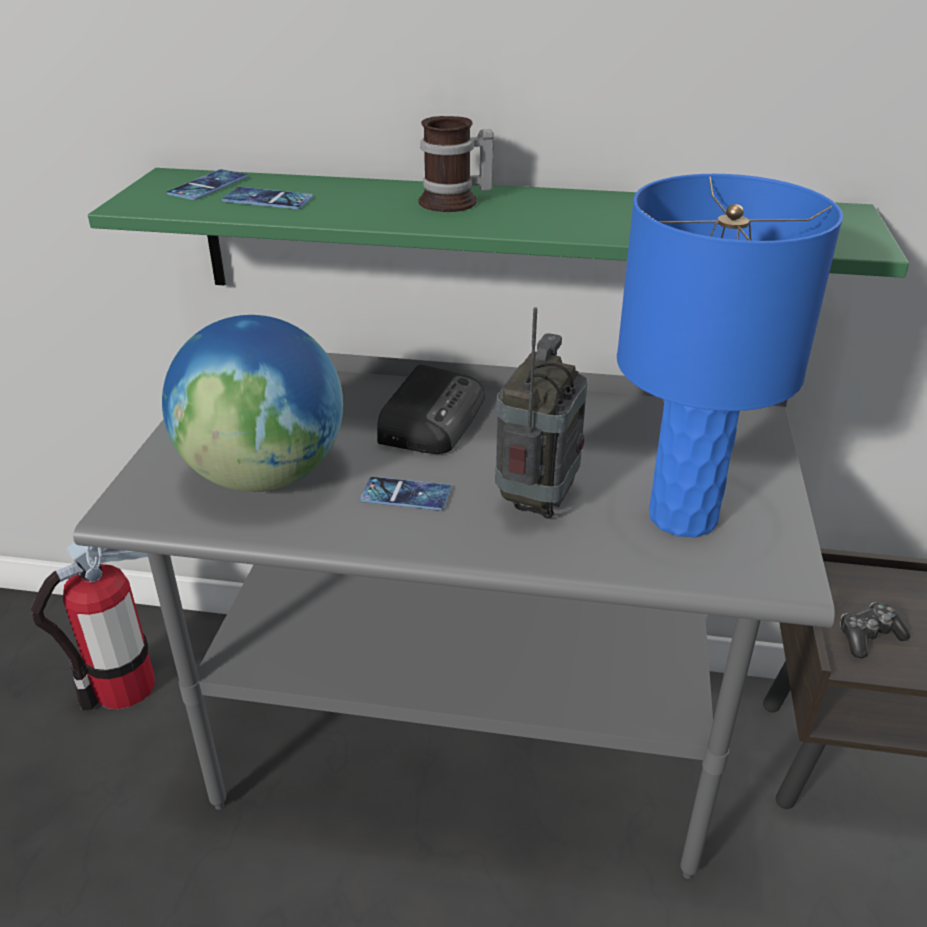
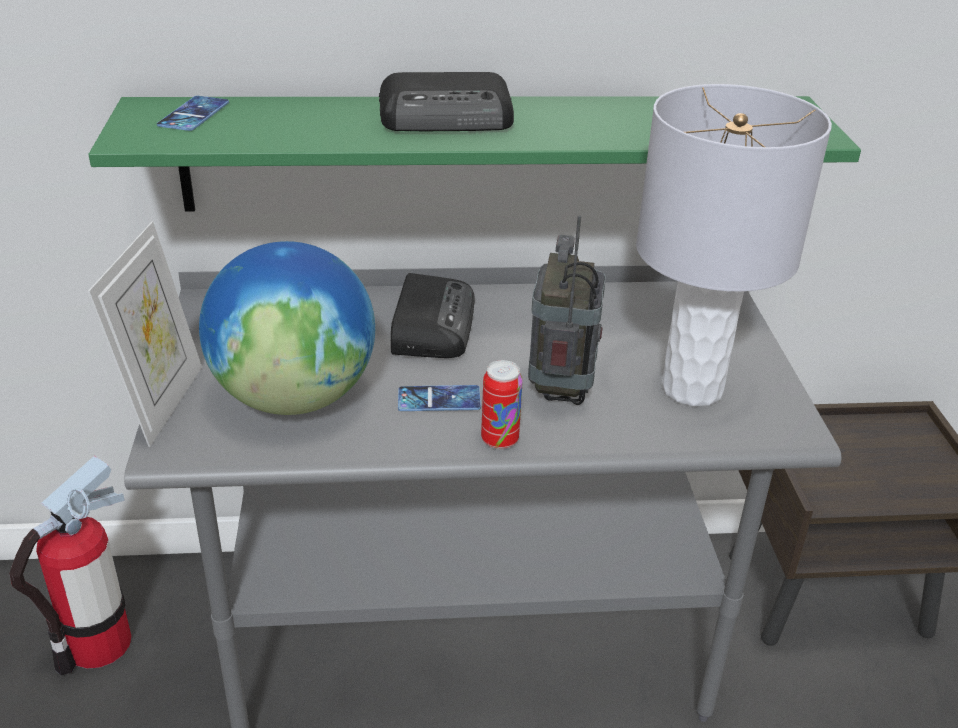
camera: 15 degrees left, 0 degrees up
phone [222,187,313,209] -> none
mug [418,116,494,212] -> radio [379,72,514,131]
blue table lamp [617,174,843,538] -> grey table lamp [636,84,832,406]
game controller [840,602,910,658] -> none
none -> picture frame [88,222,202,447]
none -> can [481,360,523,449]

